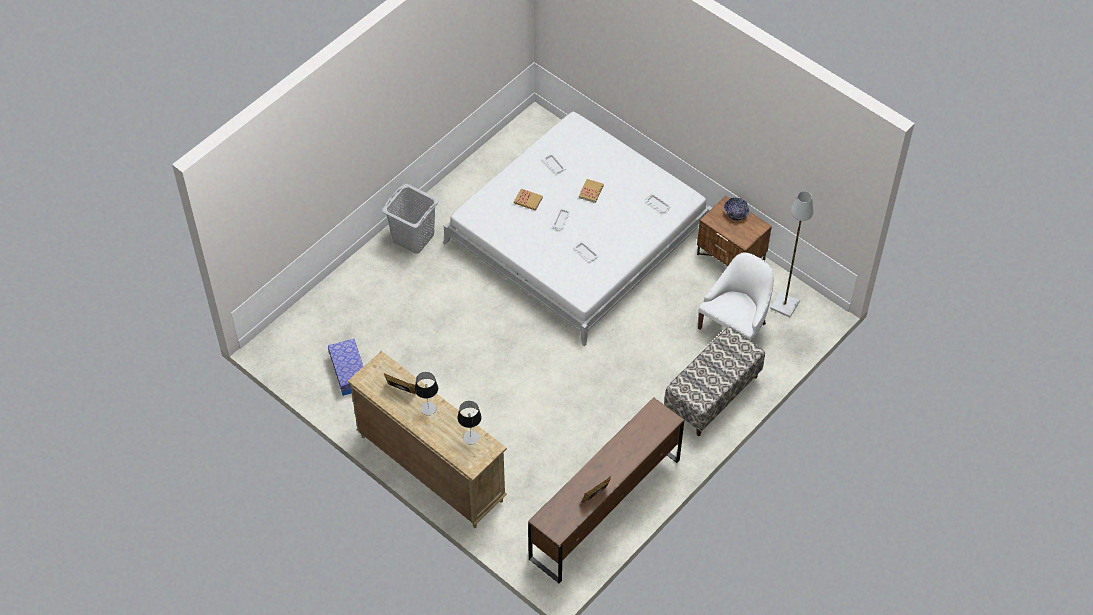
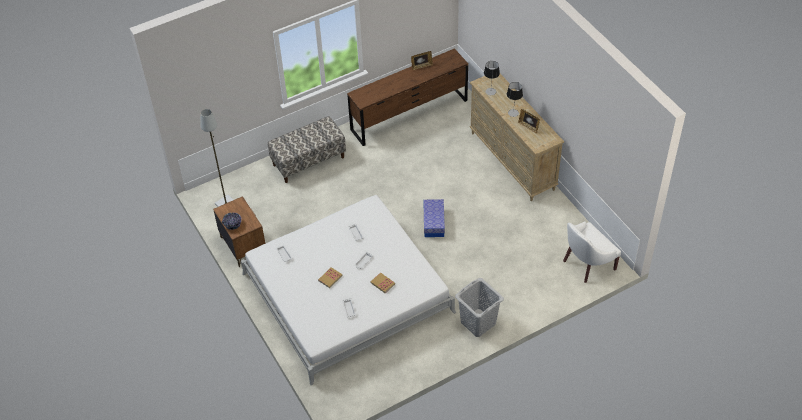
camera: 160 degrees left, 5 degrees down
storage box [328,339,363,396] -> storage box moved to [423,199,445,237]
white armchair [698,253,774,341] -> white armchair moved to [563,221,621,283]

